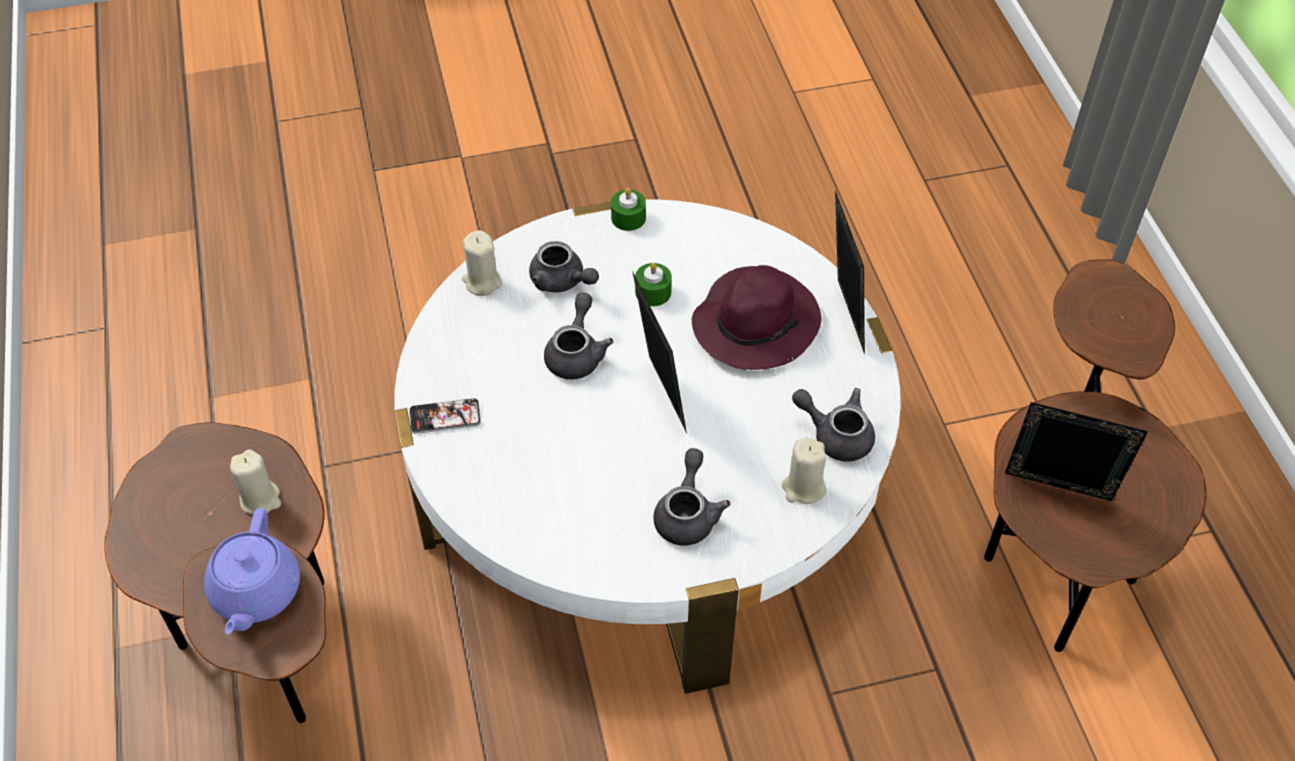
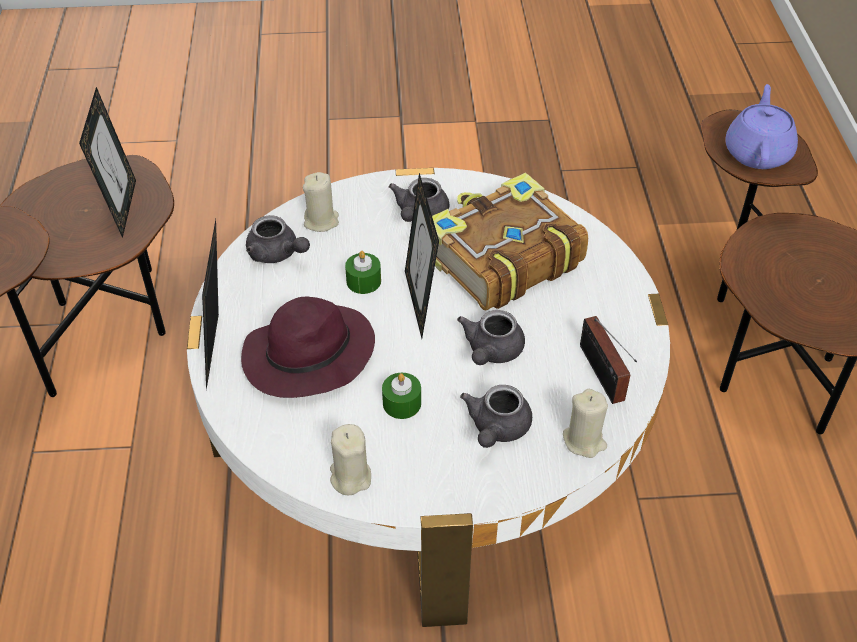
camera: 170 degrees left, 5 degrees down
beige candle [230,449,281,514] -> beige candle moved to [330,424,371,495]
phone [409,398,481,434] -> none
grey teapot [529,241,599,293] -> grey teapot turned 120 degrees counterclockwise [460,385,532,448]
green candle [611,188,646,231] -> green candle moved to [345,251,381,294]
picture frame [1005,402,1148,501] -> picture frame turned 120 degrees counterclockwise [79,87,136,238]
none -> book [432,172,588,310]
none -> radio [580,316,637,404]

